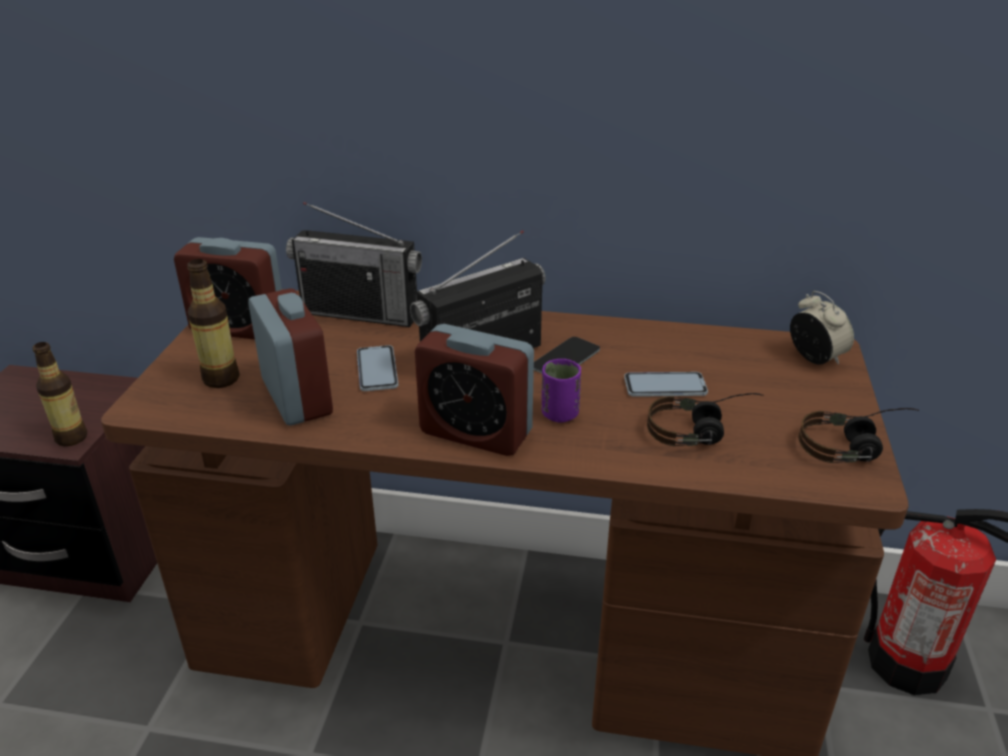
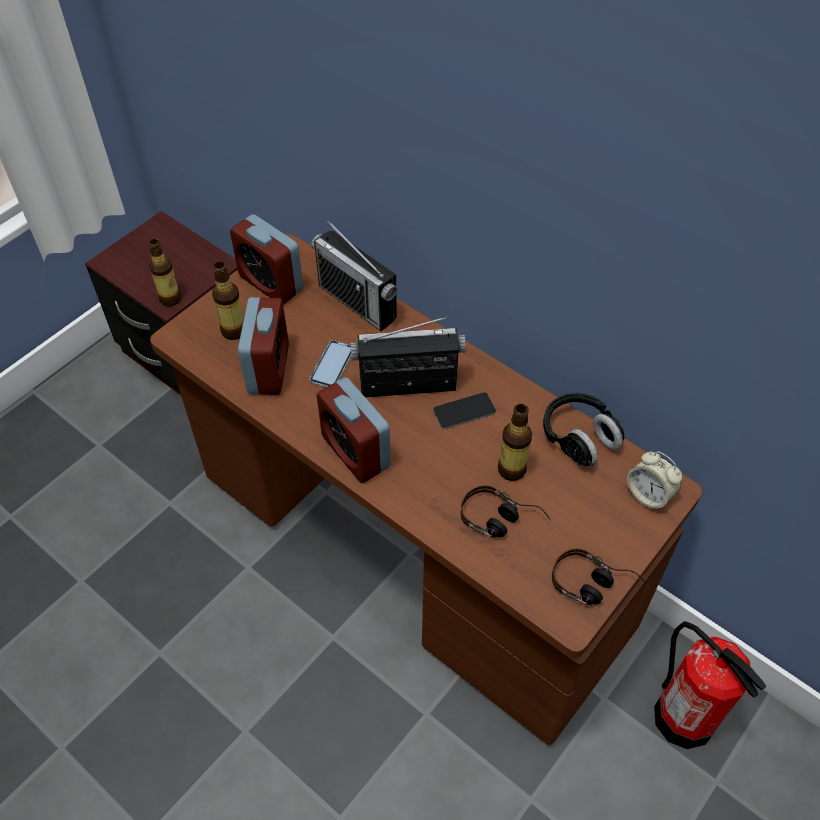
camera: 30 degrees right, 20 degrees up
purple cup [542,359,581,423] -> none
phone [624,372,708,397] -> bottle [498,404,532,481]
alarm clock [790,291,854,365] -> alarm clock turned 135 degrees clockwise [627,451,682,511]
none -> black headphones [543,393,625,466]

